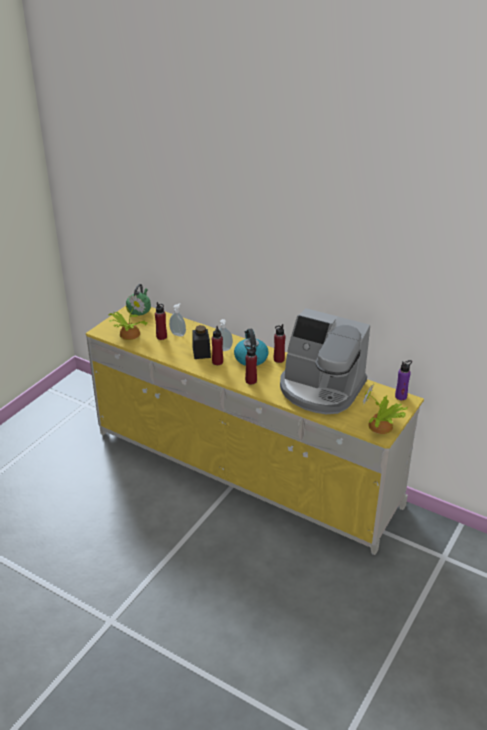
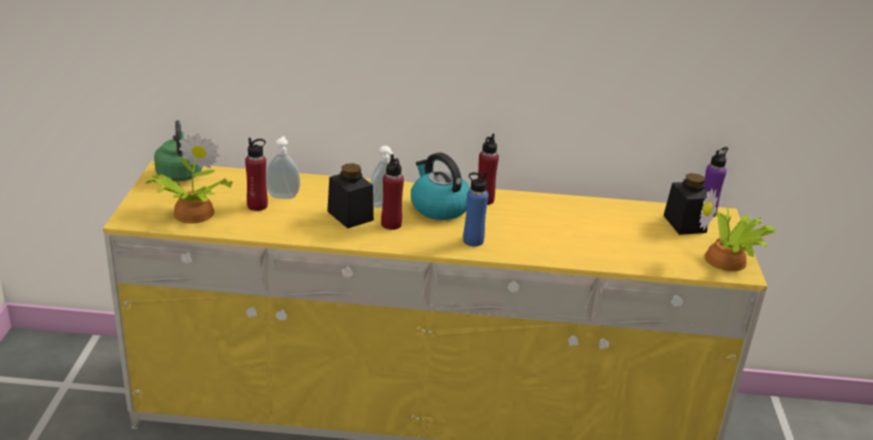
camera: 30 degrees left, 5 degrees down
red bottle [245,345,257,385] -> blue bottle [463,172,489,246]
coffee machine [280,308,370,414] -> none
none -> black jar [663,173,708,235]

